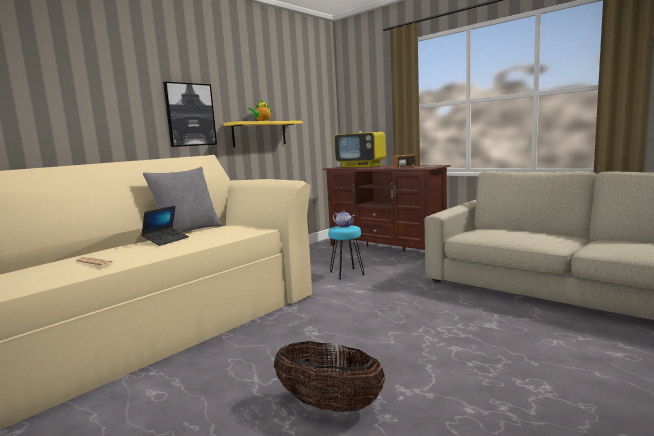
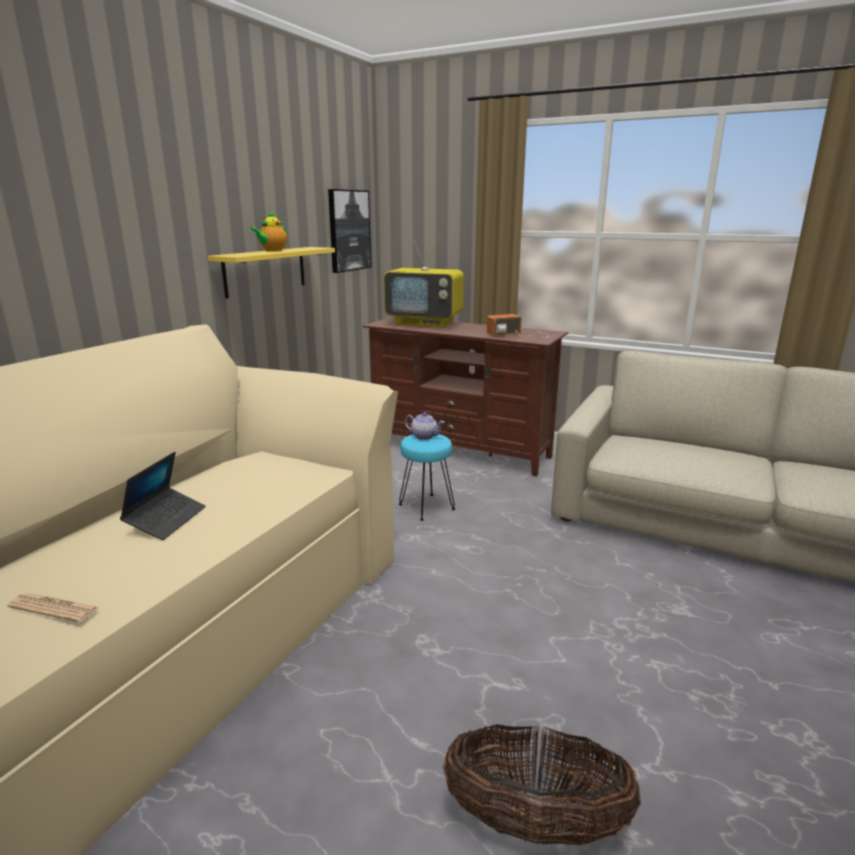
camera: 15 degrees left, 10 degrees up
grey pillow [143,167,222,233] -> none
picture [163,82,217,147] -> picture moved to [328,189,371,273]

